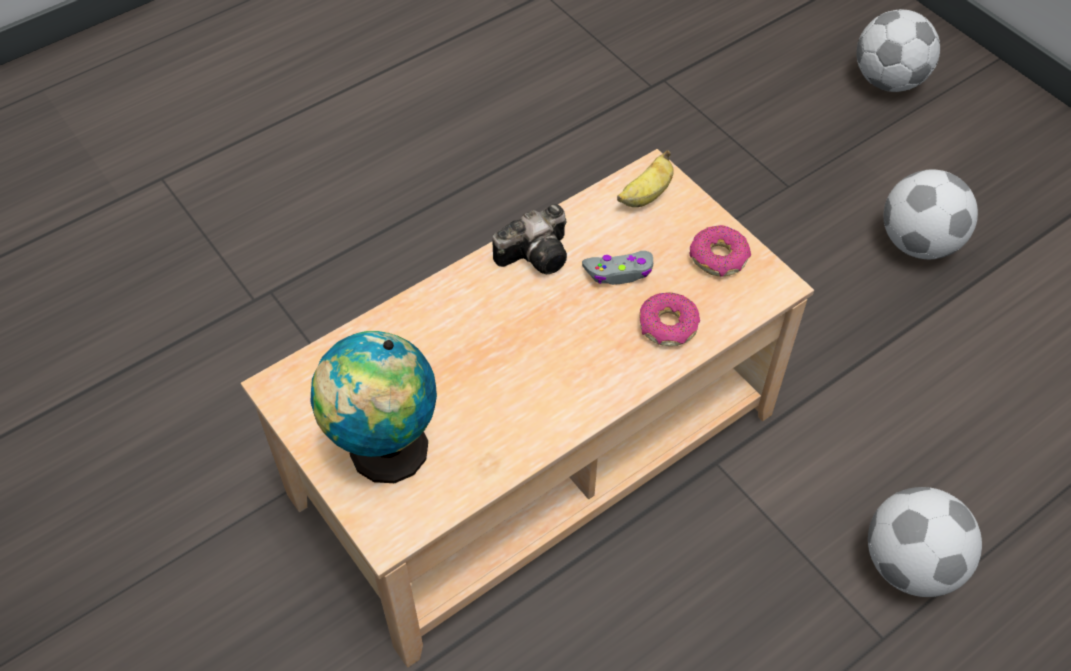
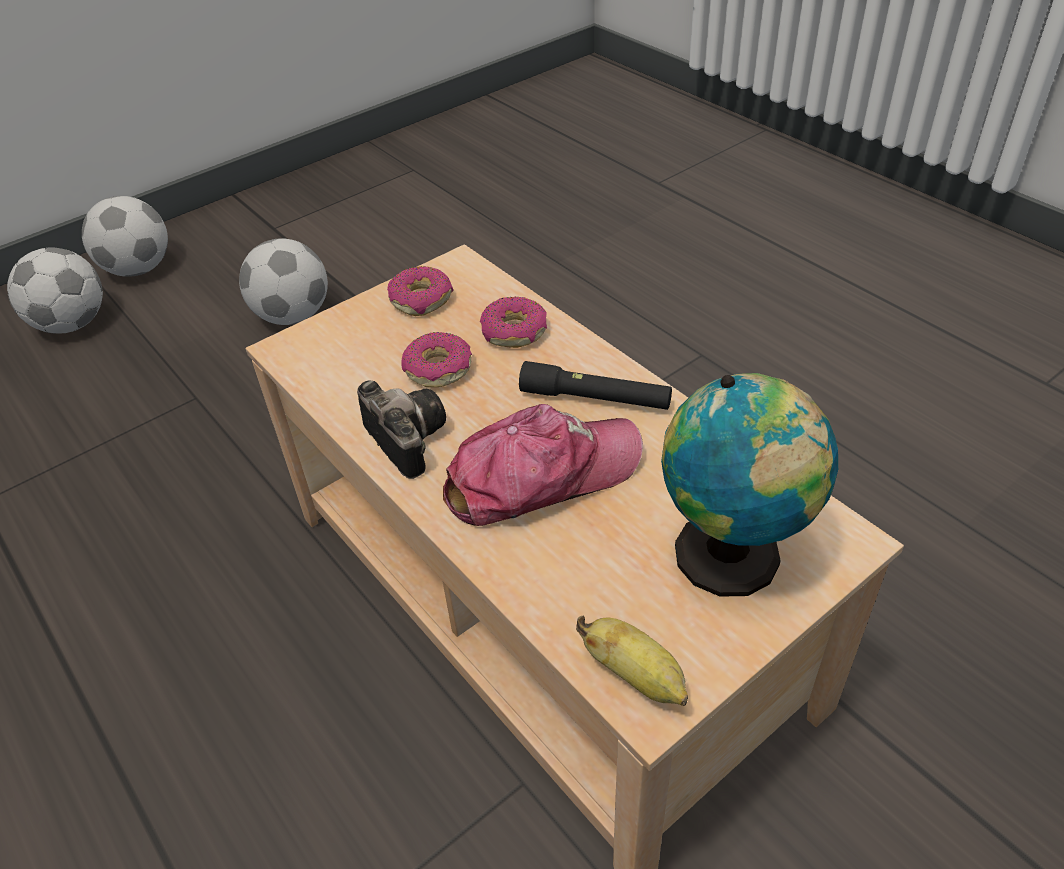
camera: 90 degrees left, 10 degrees down
grey game controller [582,251,653,285] -> donut [401,332,472,387]
banana [617,150,674,207] -> banana moved to [576,616,688,706]
football [868,487,982,597] -> football moved to [82,196,168,277]
none -> cap [443,404,643,526]
none -> black flashlight [519,361,672,410]

